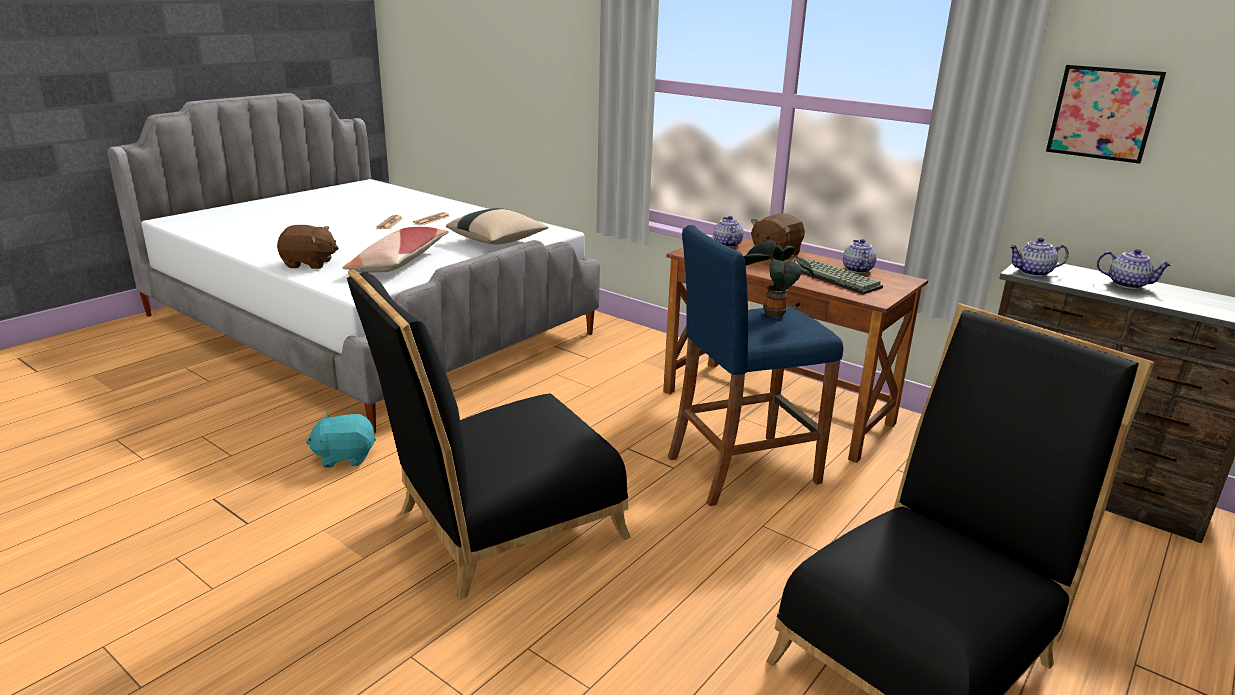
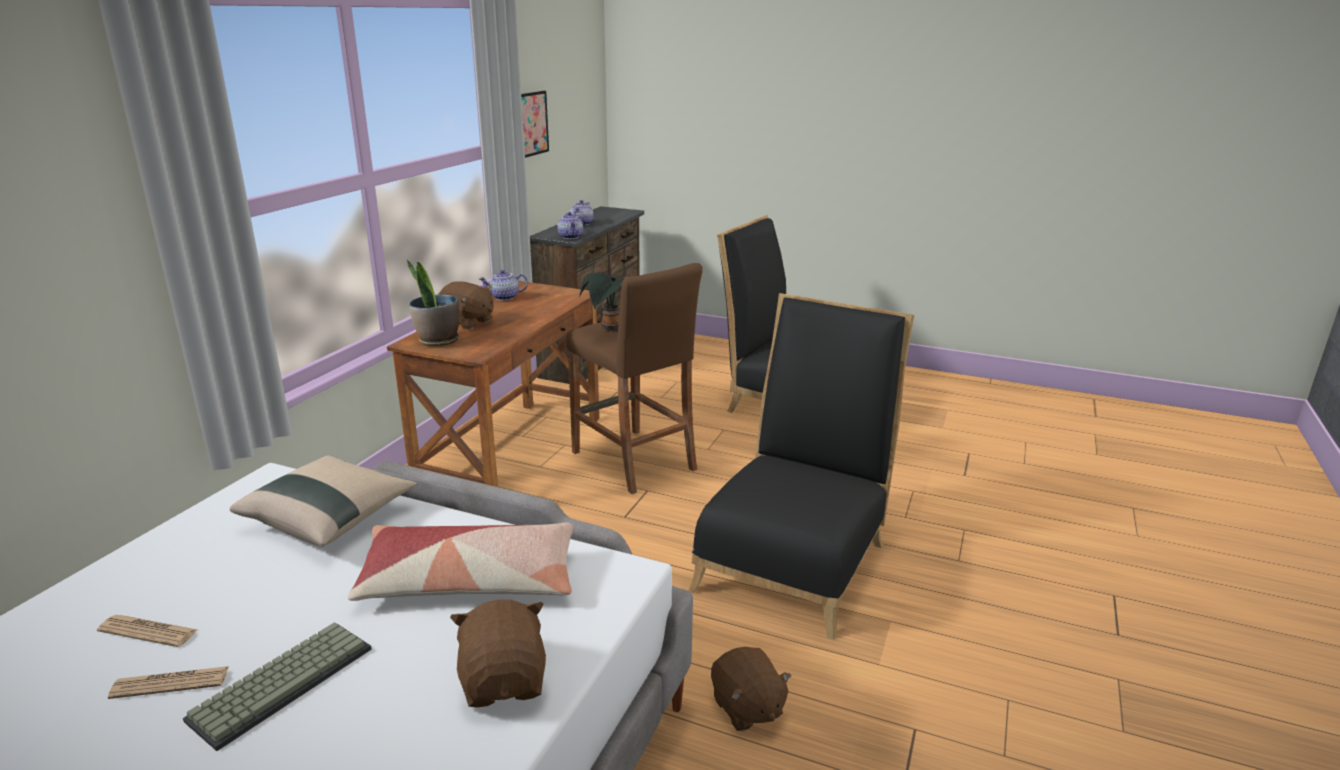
camera: 105 degrees left, 0 degrees up
turquoise plush toy [306,414,376,468] -> brown plush toy [711,647,792,731]
black chair [347,269,631,600] -> black chair turned 105 degrees counterclockwise [688,293,914,640]
blue stool [668,225,843,506] -> brown stool [566,263,703,494]
teapot [714,216,744,247] -> potted plant [407,260,459,347]
keyboard [797,259,883,294] -> keyboard moved to [183,622,372,751]

